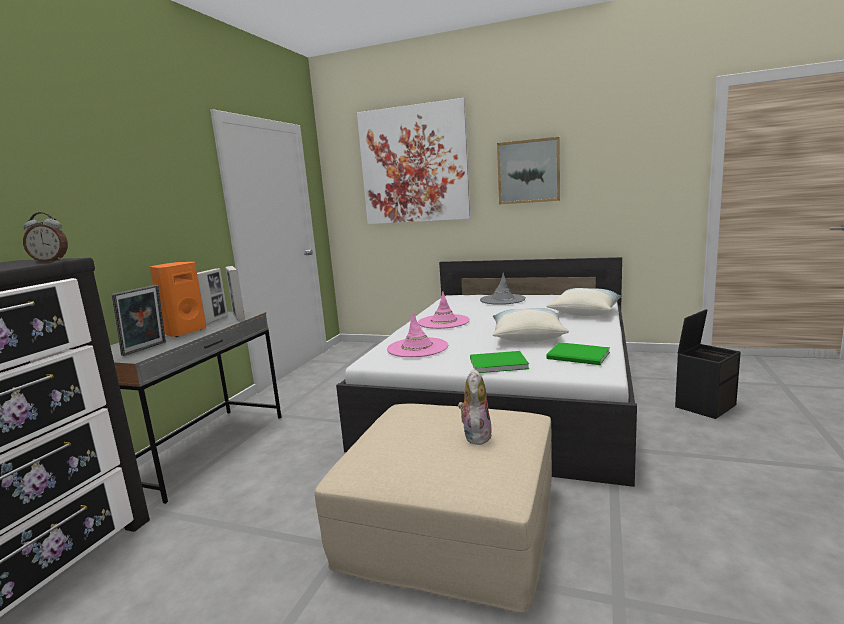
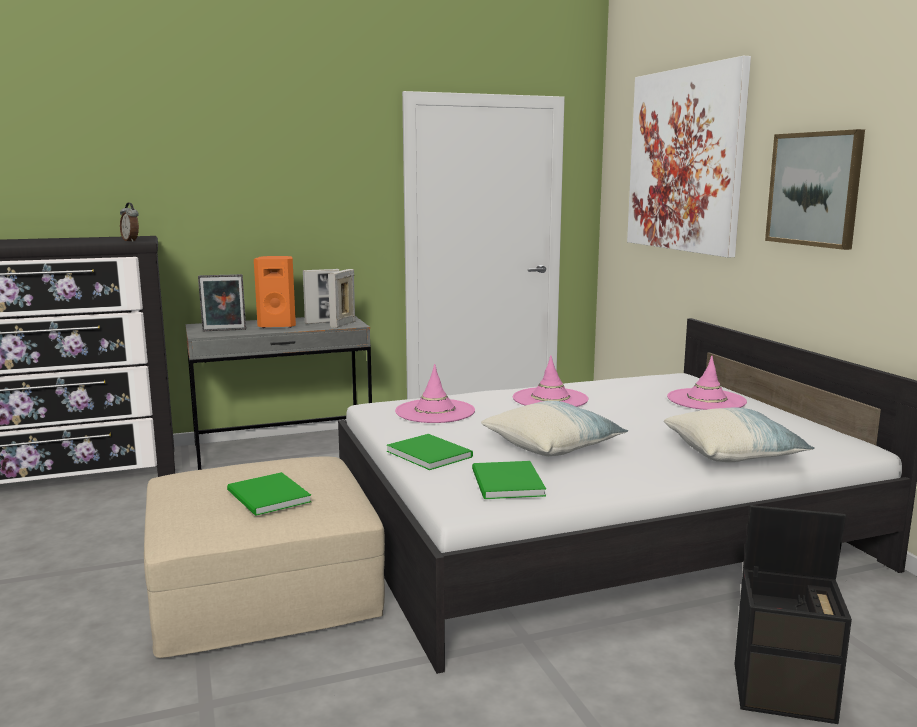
camera: 50 degrees right, 0 degrees up
plush toy [458,368,492,445] -> green book [227,472,312,516]
grey hat [480,273,526,305] -> pink hat [667,356,747,410]

